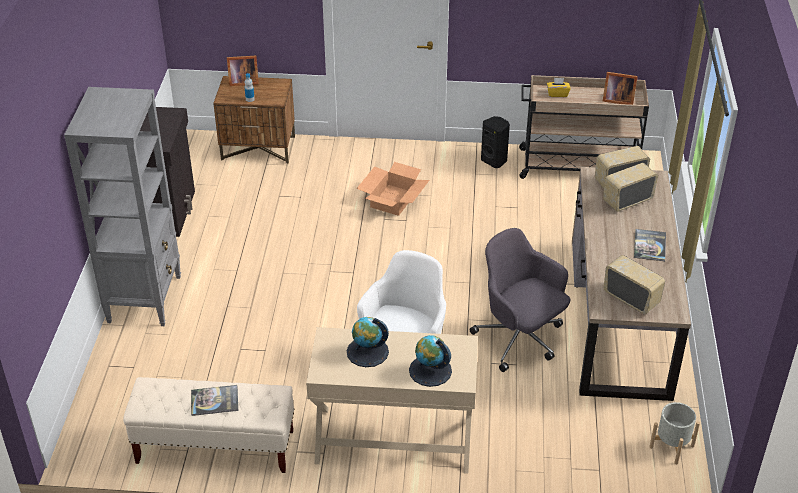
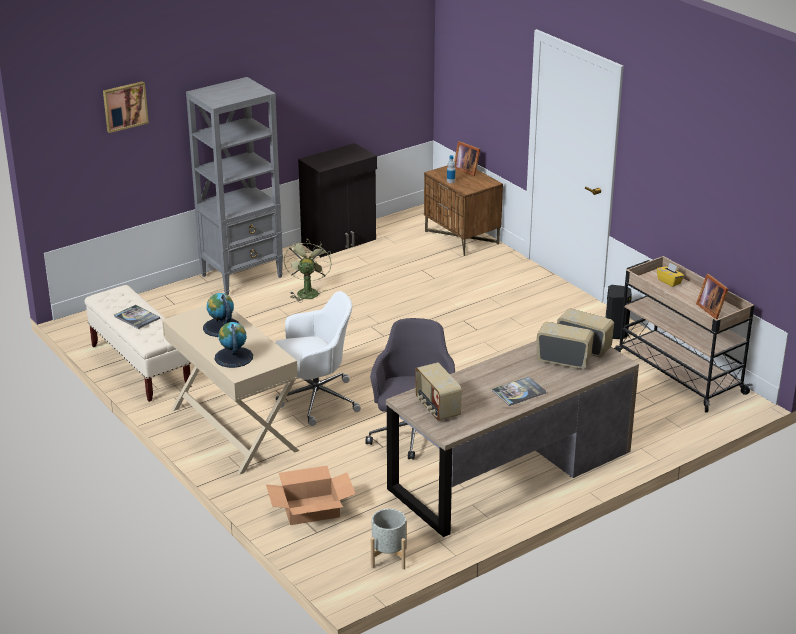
camera: 50 degrees right, 10 degrees down
cardboard box [356,162,429,216] -> cardboard box moved to [266,466,355,525]
radio [604,255,665,314] -> radio turned 150 degrees clockwise [415,362,462,421]
none -> picture [103,81,149,133]
none -> green fan [284,241,331,302]

